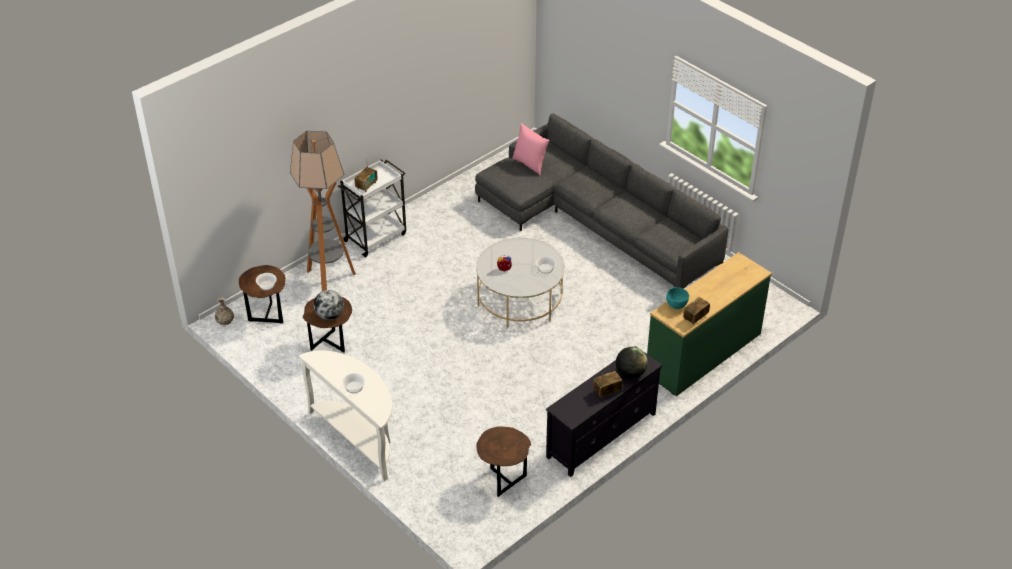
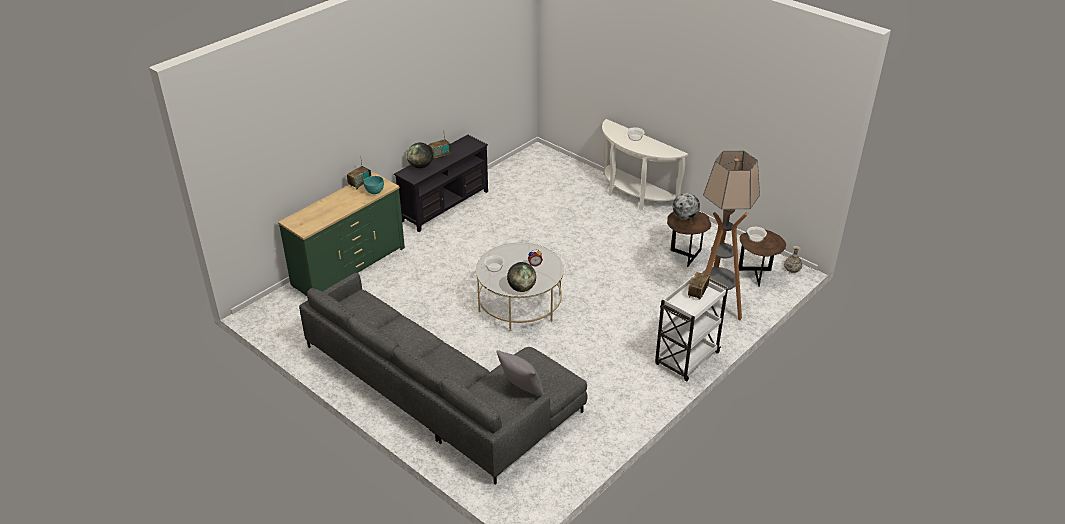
camera: 175 degrees right, 5 degrees down
brown side table [477,426,531,497] -> none
pink pillow [512,123,550,175] -> grey pillow [496,350,544,396]
none -> globe [507,262,536,292]

